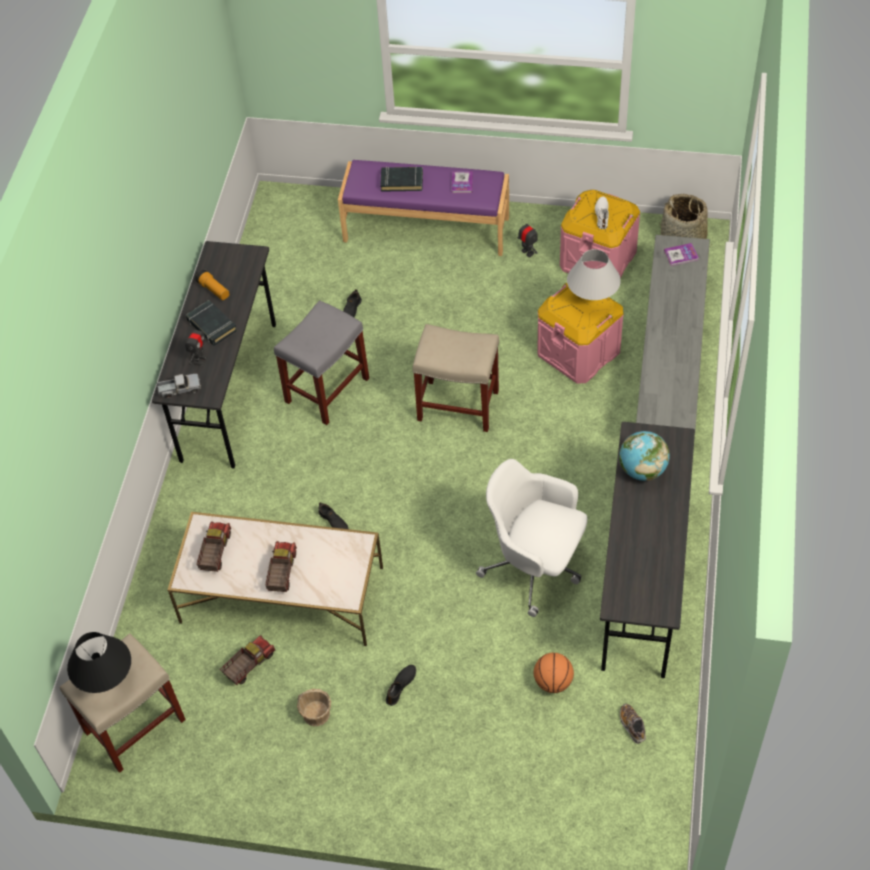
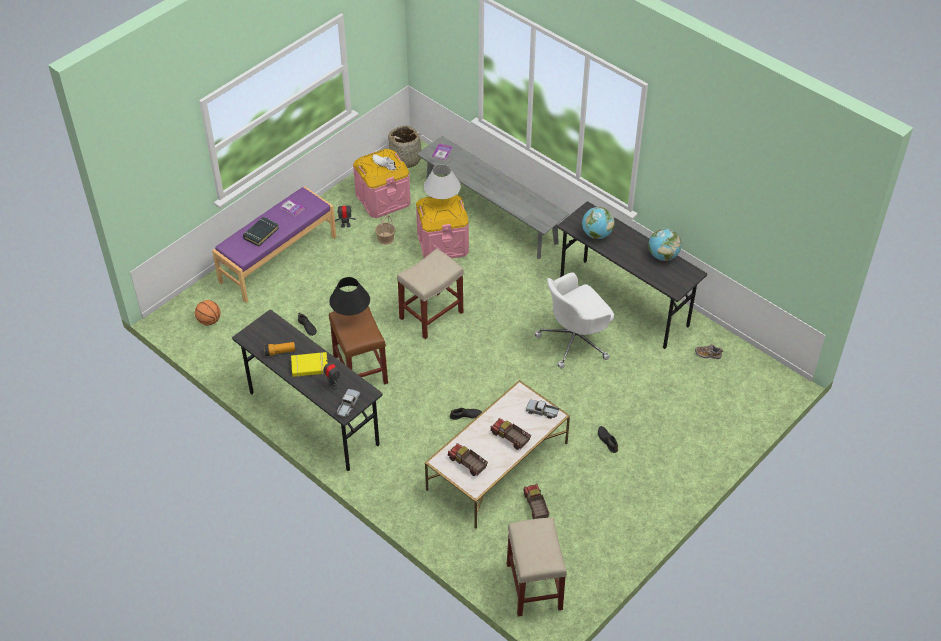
camera: 60 degrees left, 5 degrees down
black table lamp [67,632,131,693] -> black table lamp moved to [329,277,370,315]
black book [186,300,237,346] -> yellow book [291,352,327,377]
grey stool [274,300,369,425] -> brown stool [329,306,388,384]
basket [297,689,331,726] -> basket moved to [375,215,396,245]
basketball [534,653,574,693] -> basketball moved to [195,300,221,325]
none -> toy truck [526,399,559,419]
none -> globe [648,228,682,261]

